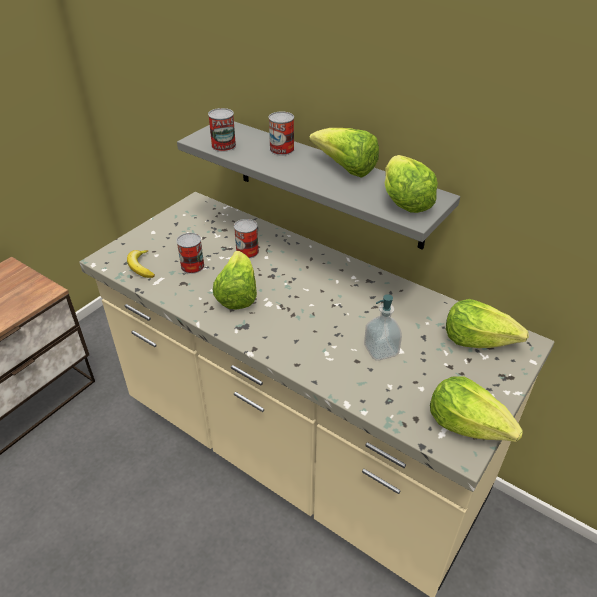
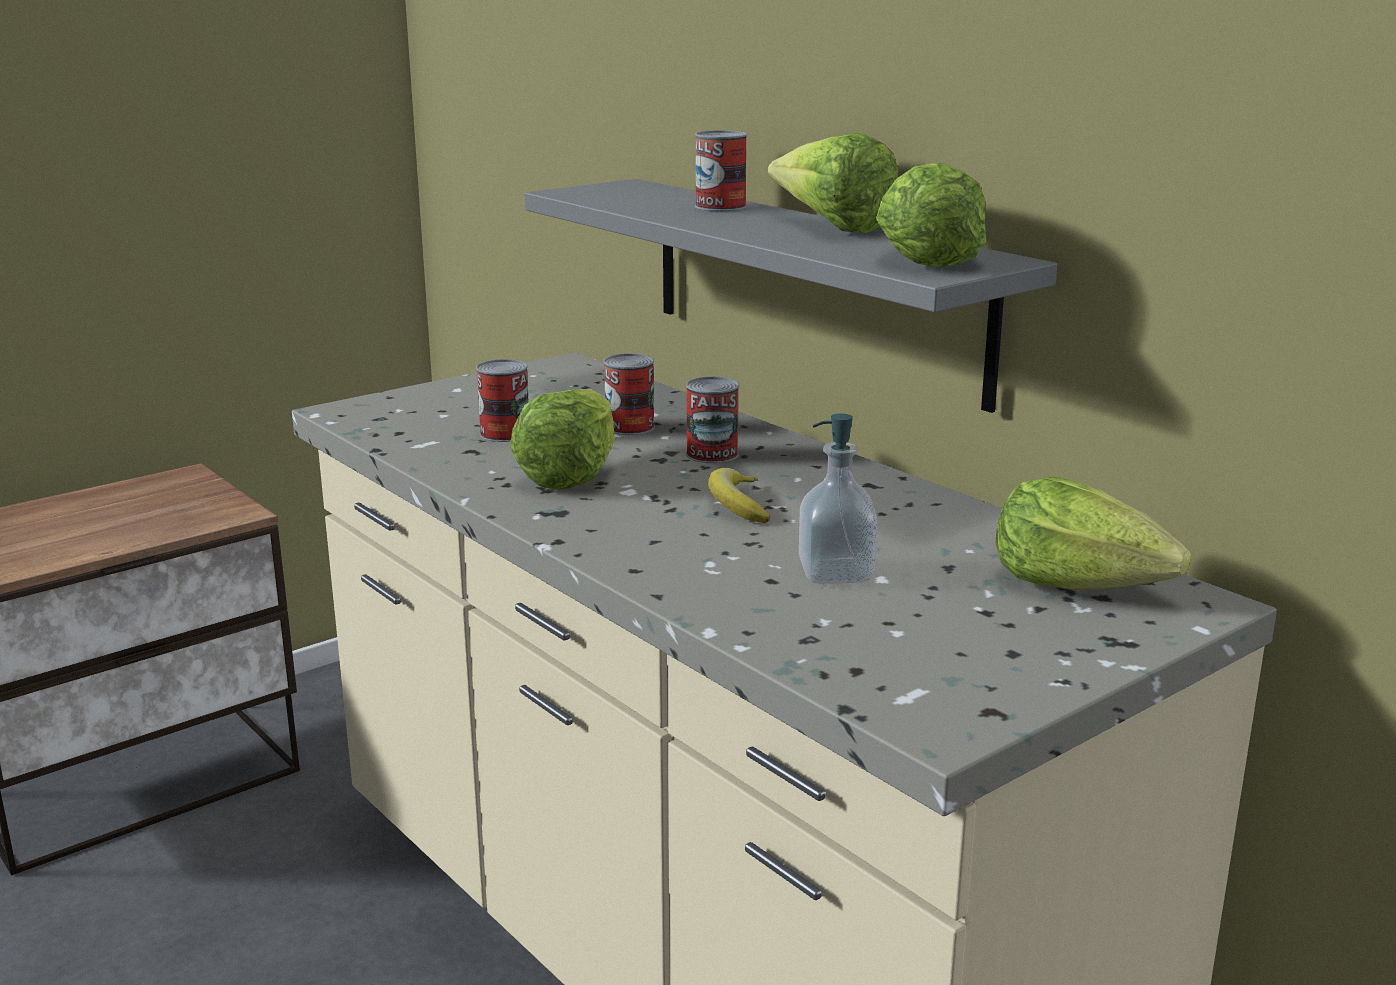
camera: 15 degrees right, 20 degrees down
banana [127,250,155,278] -> banana moved to [708,468,770,523]
can [208,108,236,152] -> can moved to [686,377,739,463]
lettuce [430,376,523,442] -> none

